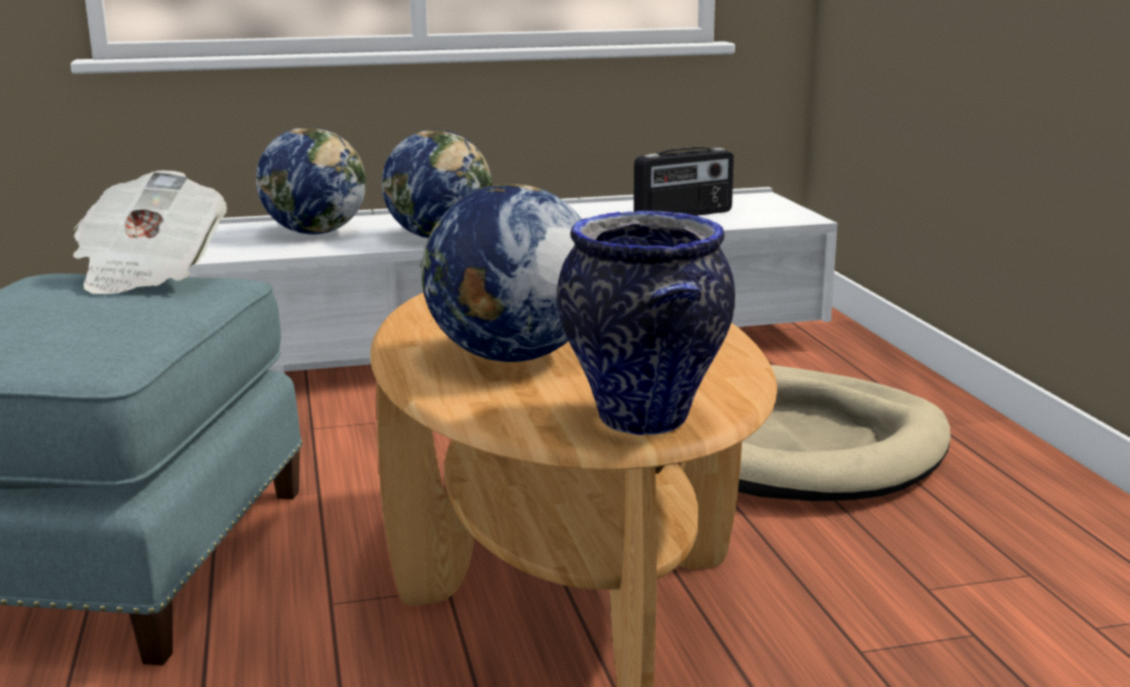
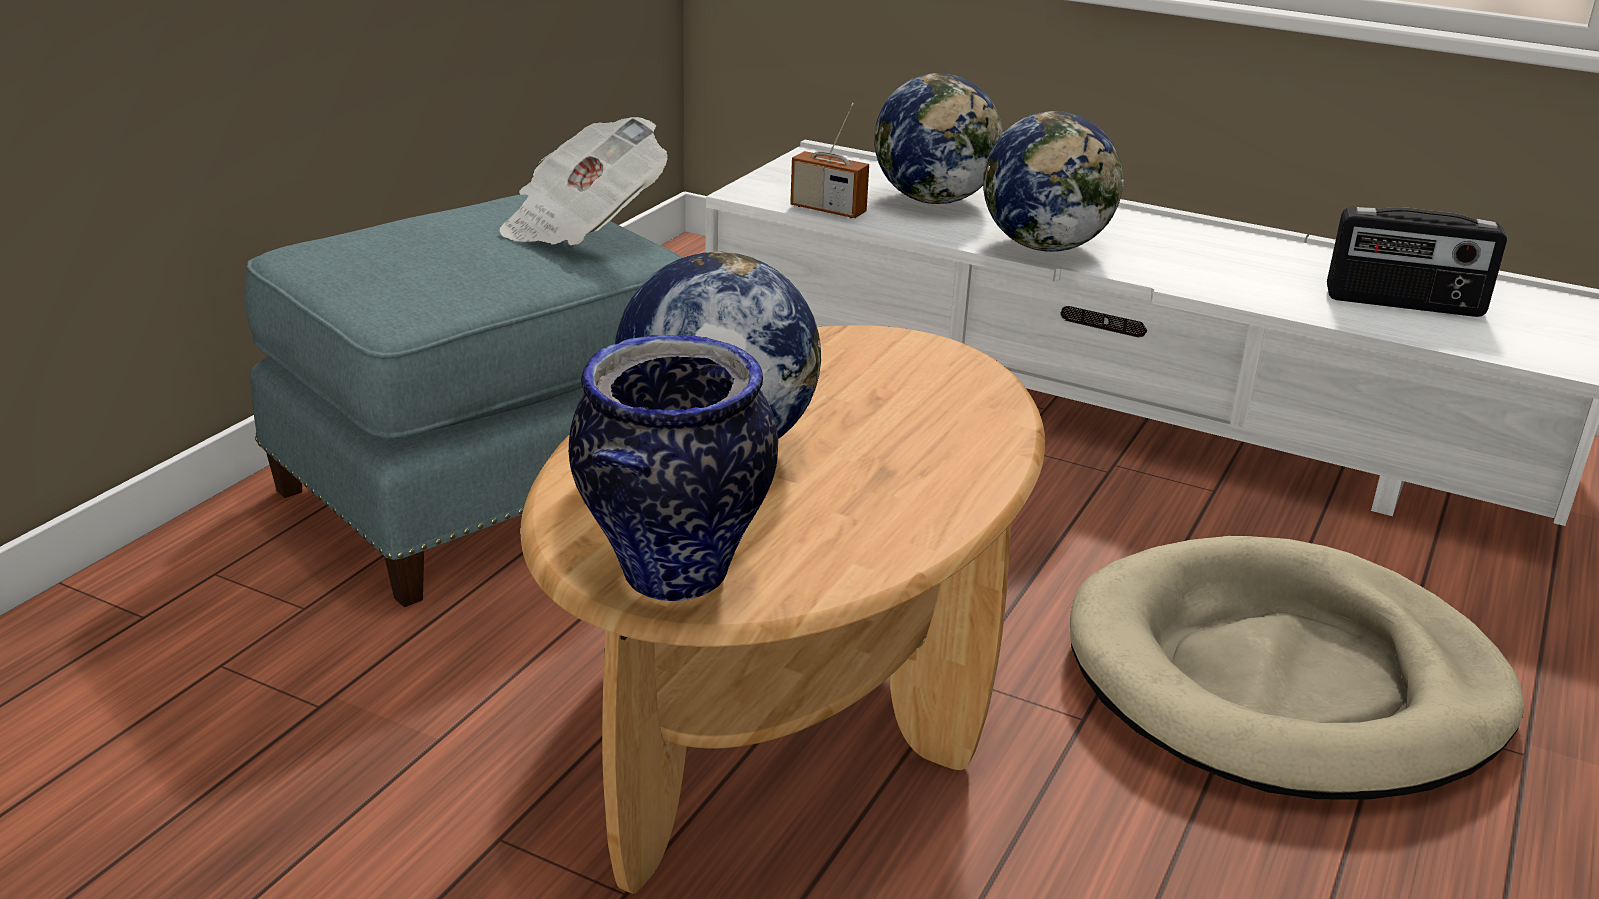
camera: 40 degrees right, 10 degrees up
none -> radio [790,103,869,218]

